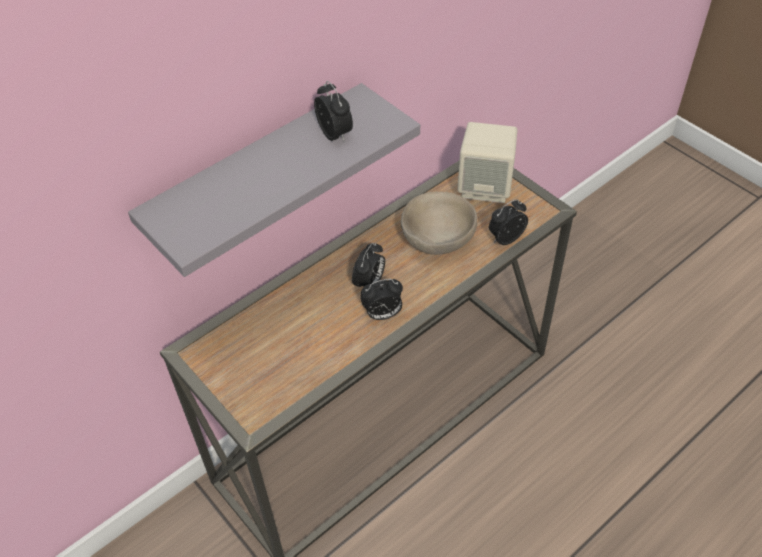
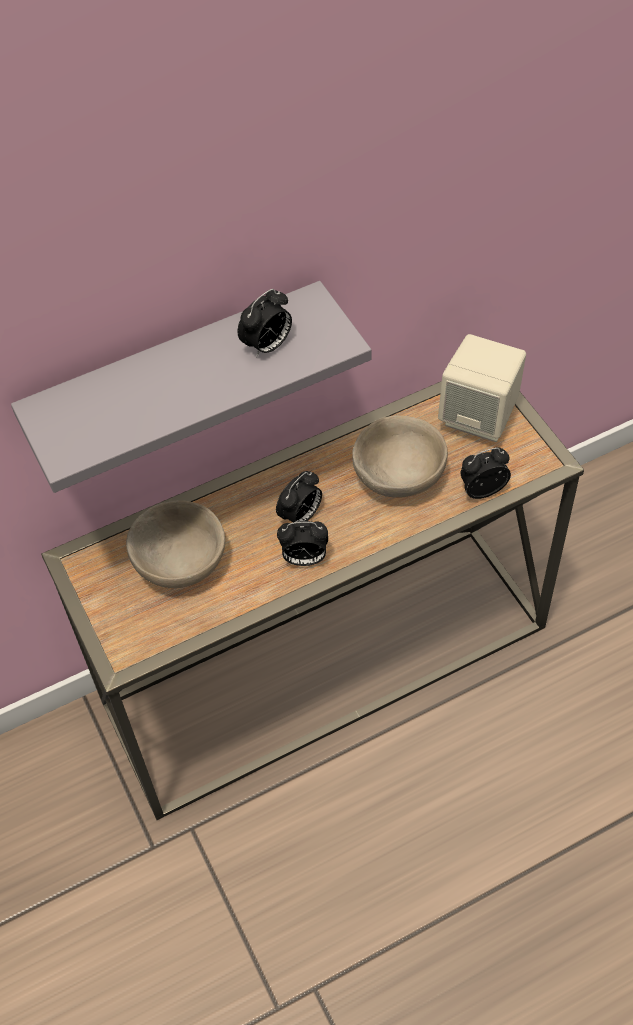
camera: 15 degrees right, 5 degrees up
alarm clock [314,81,353,143] -> alarm clock turned 60 degrees clockwise [237,289,292,358]
none -> beige bowl [126,500,225,588]

